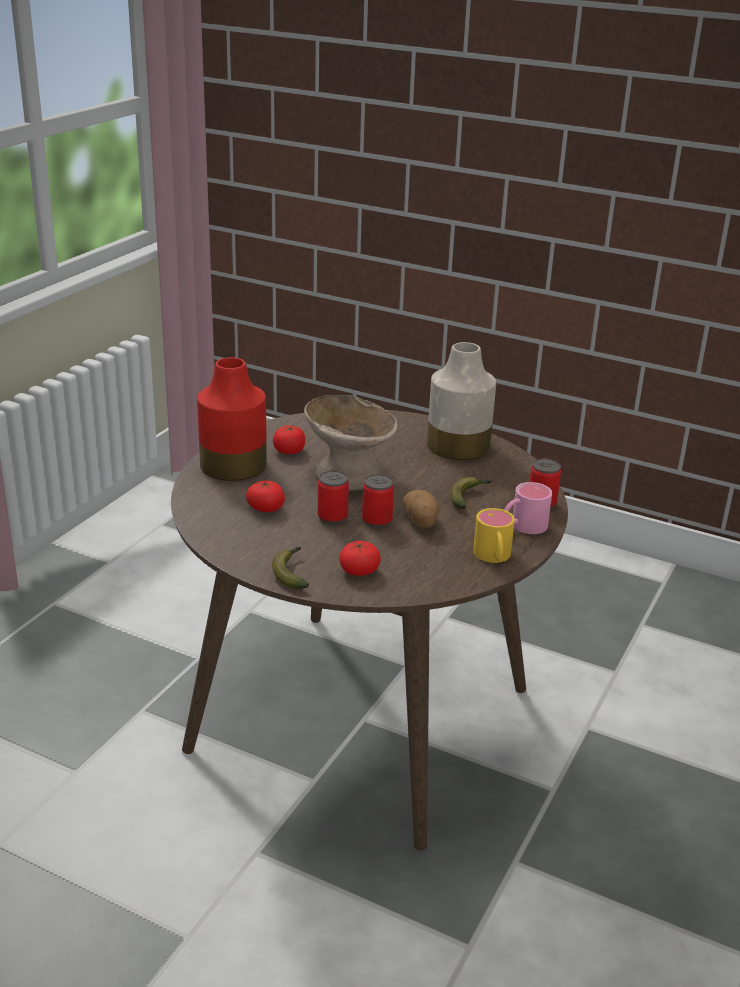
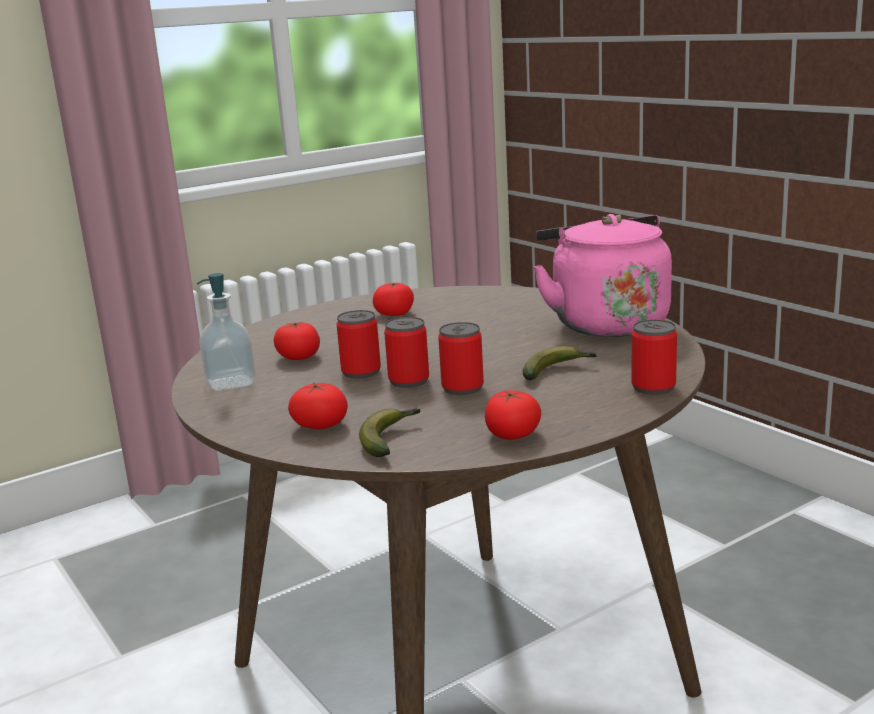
camera: 30 degrees right, 10 degrees down
red vase [197,357,267,481] -> none
banana [272,547,309,589] -> banana moved to [359,409,420,457]
beige bowl [304,395,398,491] -> none
potato [403,490,439,528] -> can [438,322,484,395]
beige vase [427,342,496,460] -> pink kettle [533,214,672,337]
yellow mug [473,508,515,563] -> tomato [485,390,541,440]
pink mug [505,482,552,534] -> none
none -> soap dispenser [197,273,256,391]

